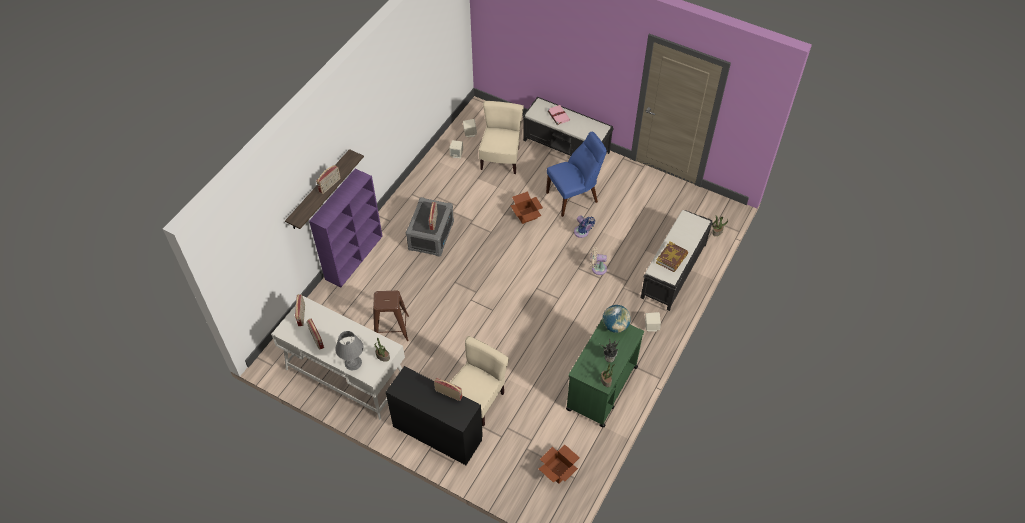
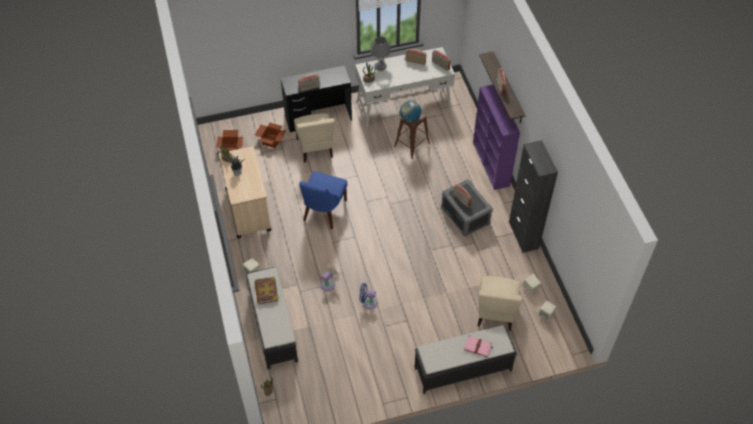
camera: 135 degrees right, 0 degrees up
beige chair [479,101,524,174] -> beige chair turned 45 degrees clockwise [478,276,523,331]
cardboard box [510,191,543,224] -> cardboard box moved to [255,122,287,148]
blue chair [546,132,607,217] -> blue chair moved to [299,171,347,229]
green cart [566,318,644,428] -> beige cart [219,146,271,238]
globe [602,305,631,333] -> globe moved to [400,100,421,122]
none -> black cabinet [509,140,558,253]

